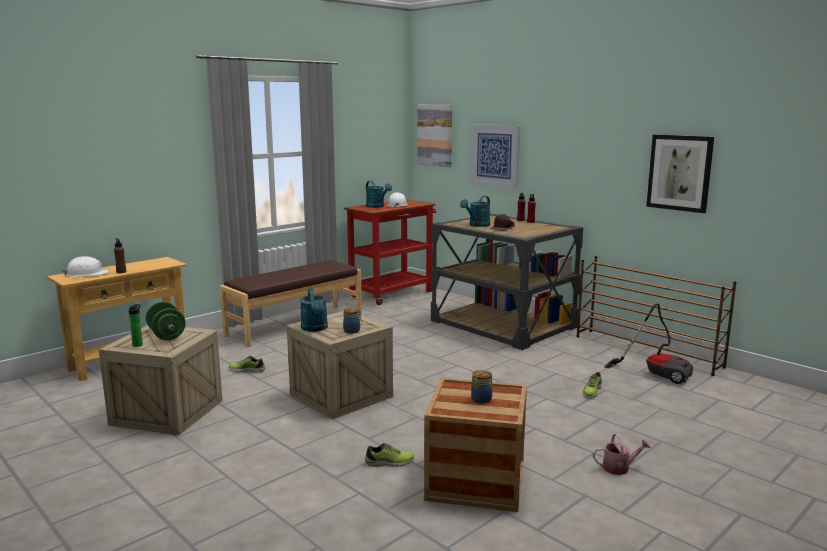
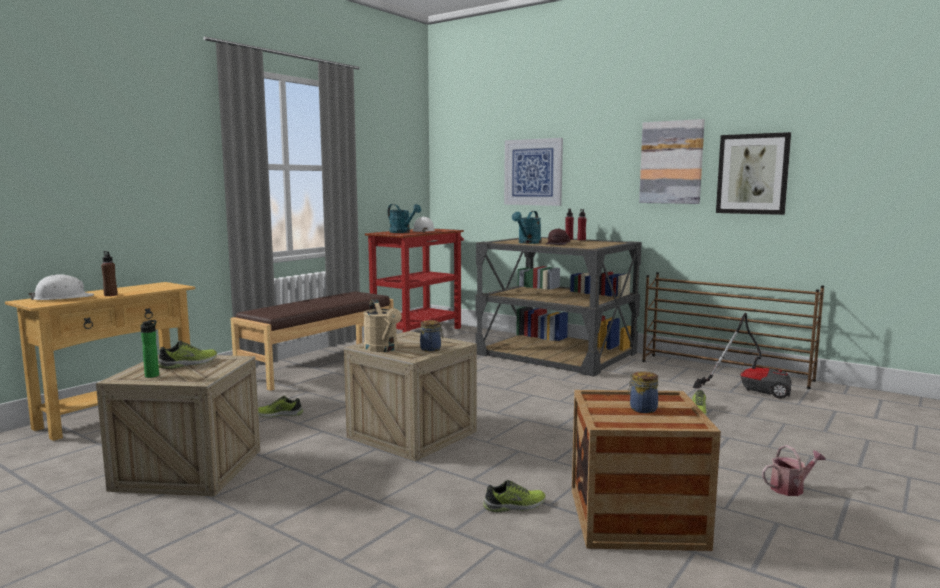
camera: 10 degrees left, 5 degrees down
green dumbbell [146,301,185,340] -> shoe [158,341,217,369]
turquoise watering can [300,288,328,332] -> beige watering can [363,299,402,352]
picture [417,104,452,167] -> picture moved to [639,119,705,204]

